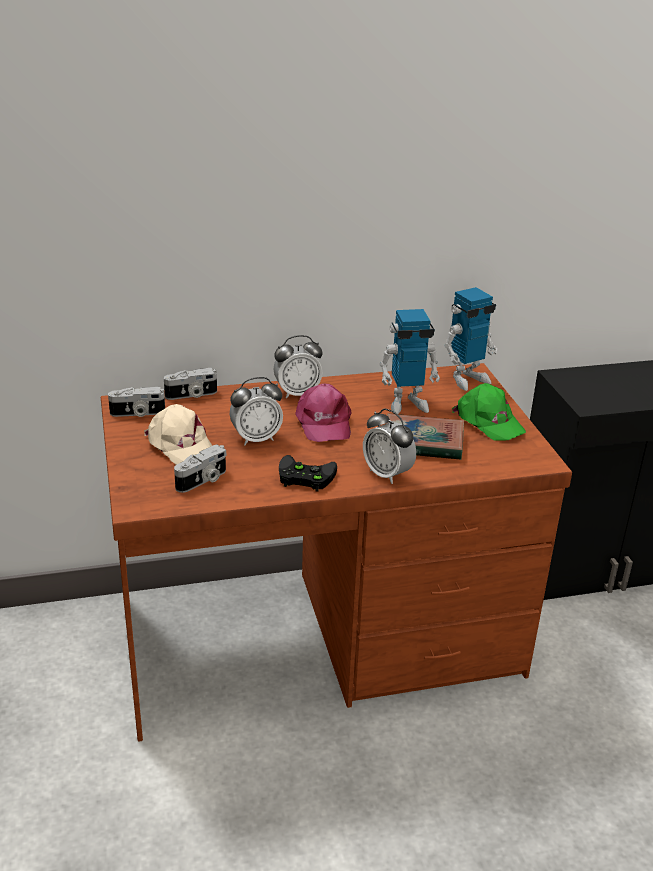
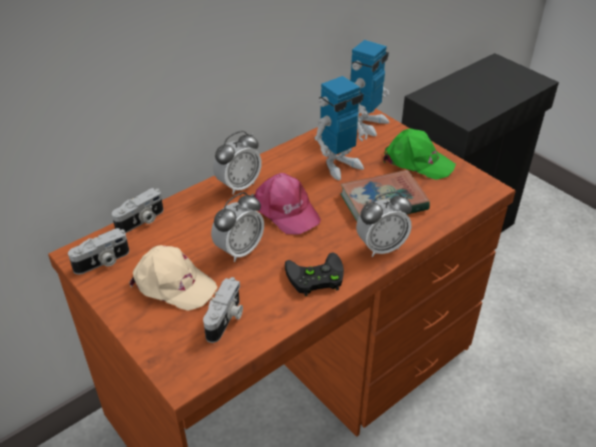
camera: 25 degrees left, 10 degrees up
alarm clock [363,409,416,484] -> alarm clock turned 45 degrees counterclockwise [356,191,412,257]

